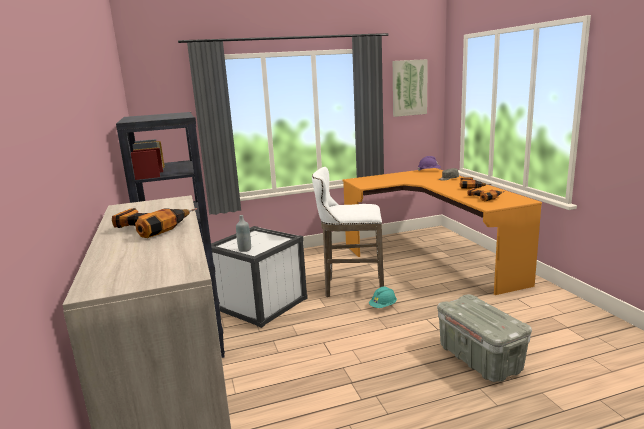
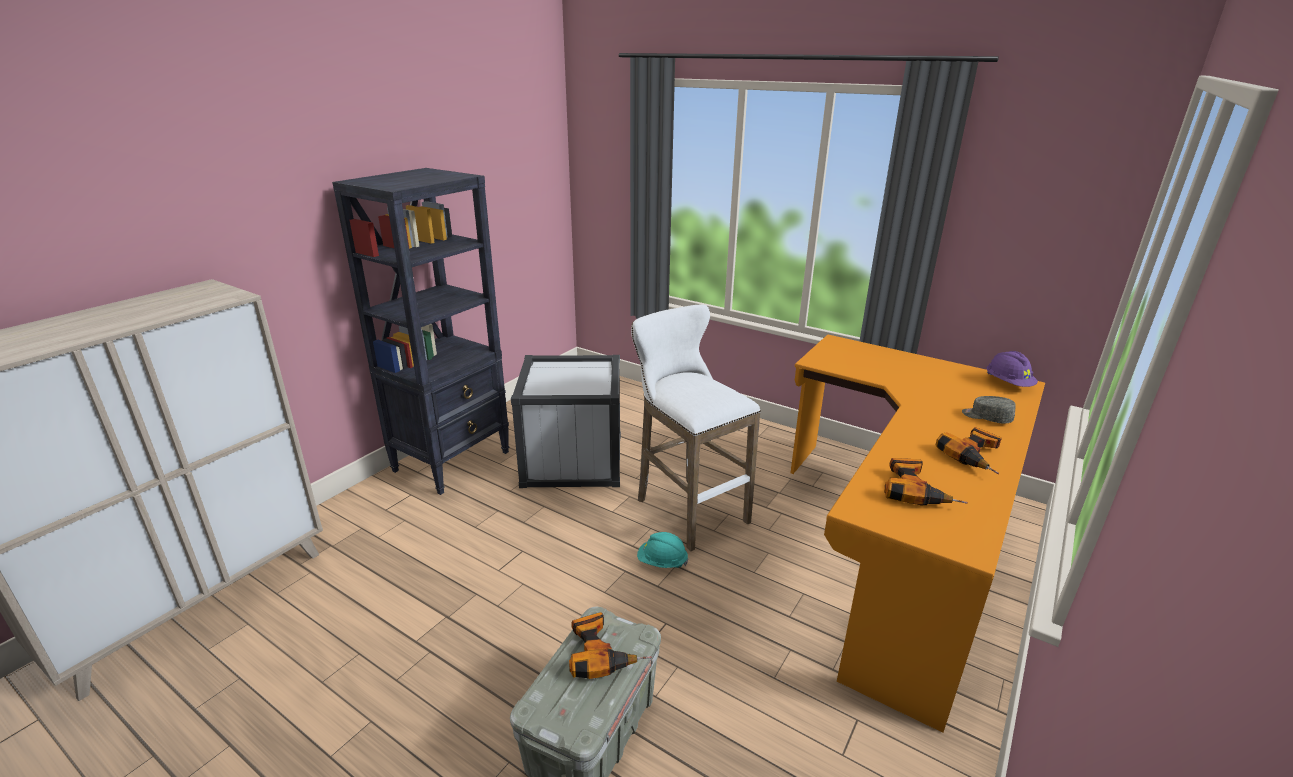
camera: 50 degrees right, 10 degrees up
power drill [112,208,197,238] -> power drill moved to [569,612,652,679]
grey bottle [236,215,251,252] -> none
picture [393,59,428,117] -> none

